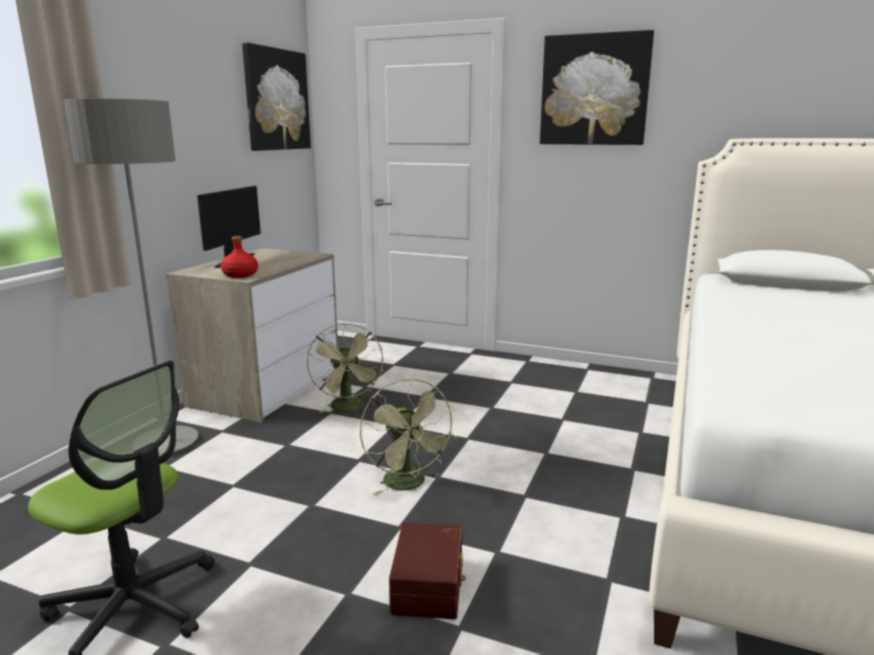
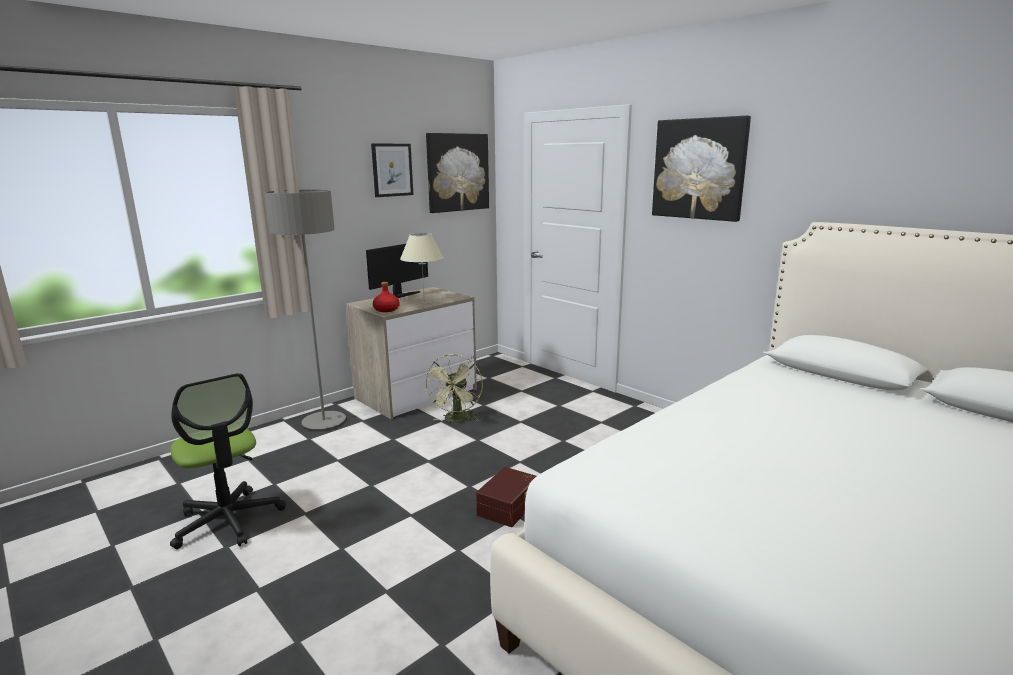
camera: 25 degrees right, 0 degrees up
green fan [360,379,456,496] -> none
brown storage box [389,523,466,619] -> brown storage box moved to [476,467,536,527]
none -> picture [371,144,413,197]
none -> beige table lamp [400,233,444,302]

